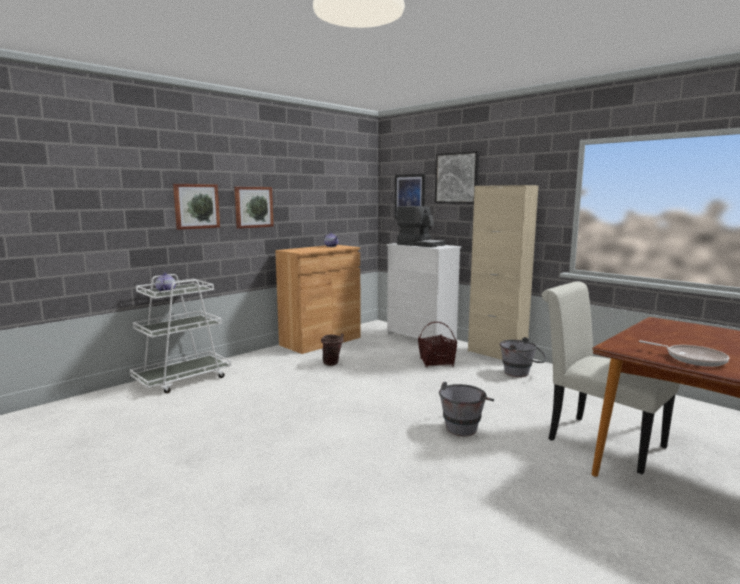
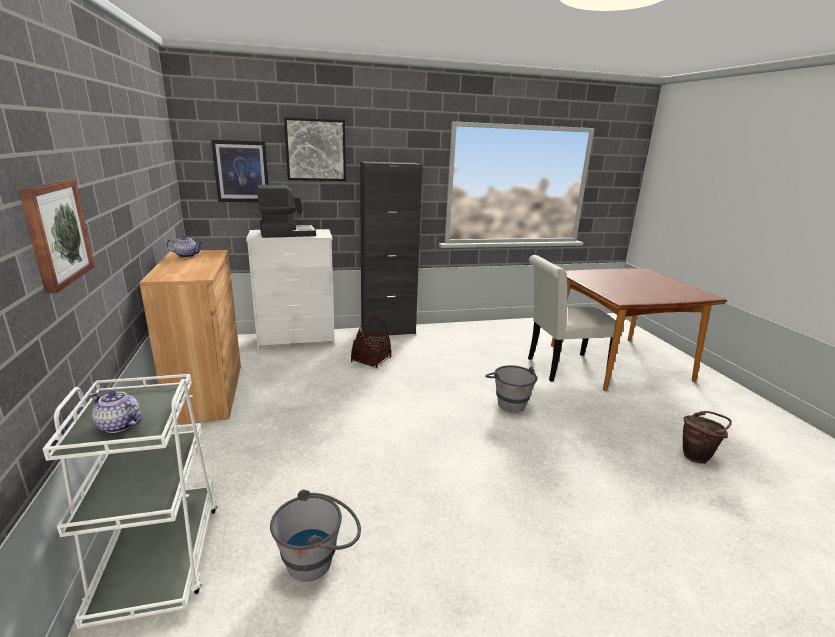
camera: 60 degrees left, 10 degrees up
picture [234,187,274,229] -> none
brown bucket [321,333,344,366] -> brown bucket moved to [683,411,732,464]
beige cabinet [468,185,538,360] -> black cabinet [360,161,423,337]
grey bucket [500,337,547,377] -> grey bucket moved to [270,489,361,582]
frying pan [639,340,729,367] -> none

